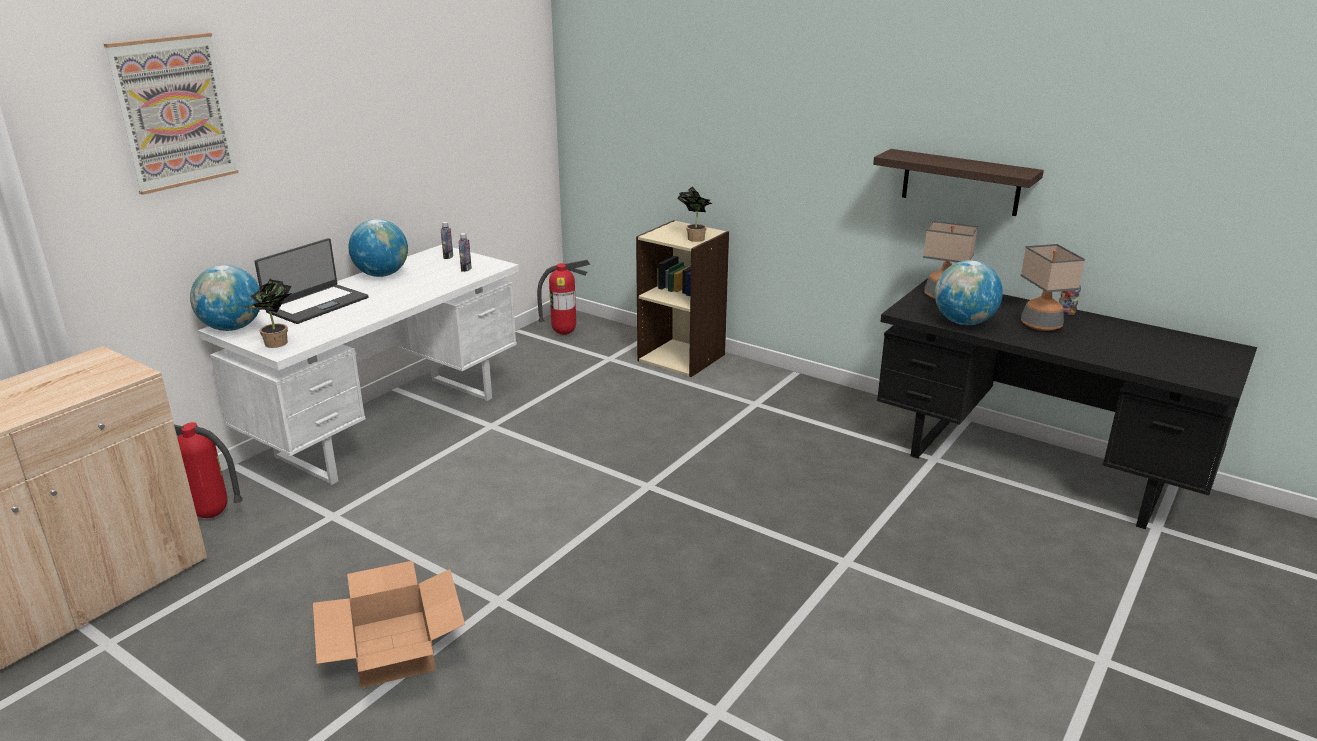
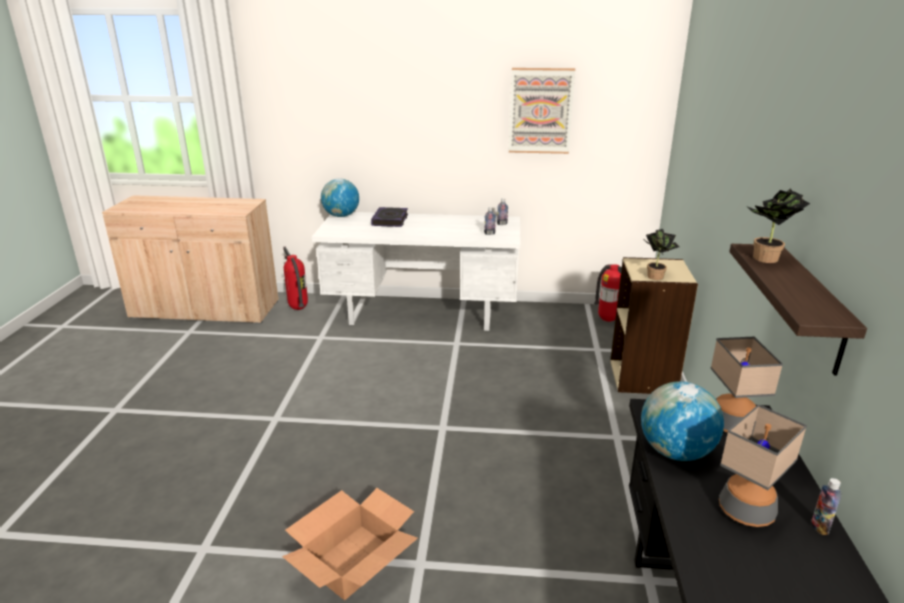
camera: 60 degrees right, 0 degrees up
picture [104,33,239,195] -> picture moved to [509,68,575,154]
potted plant [244,279,292,348] -> potted plant moved to [746,188,810,263]
laptop [254,238,369,324] -> book [371,207,408,227]
cardboard box [313,561,465,688] -> cardboard box moved to [282,488,418,600]
globe [348,219,408,277] -> none

